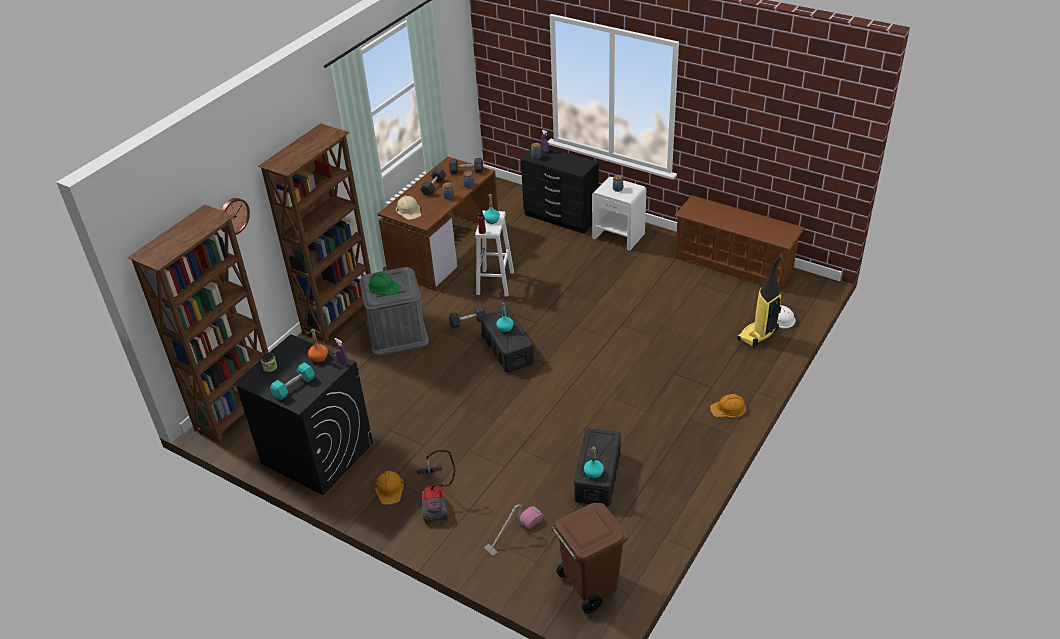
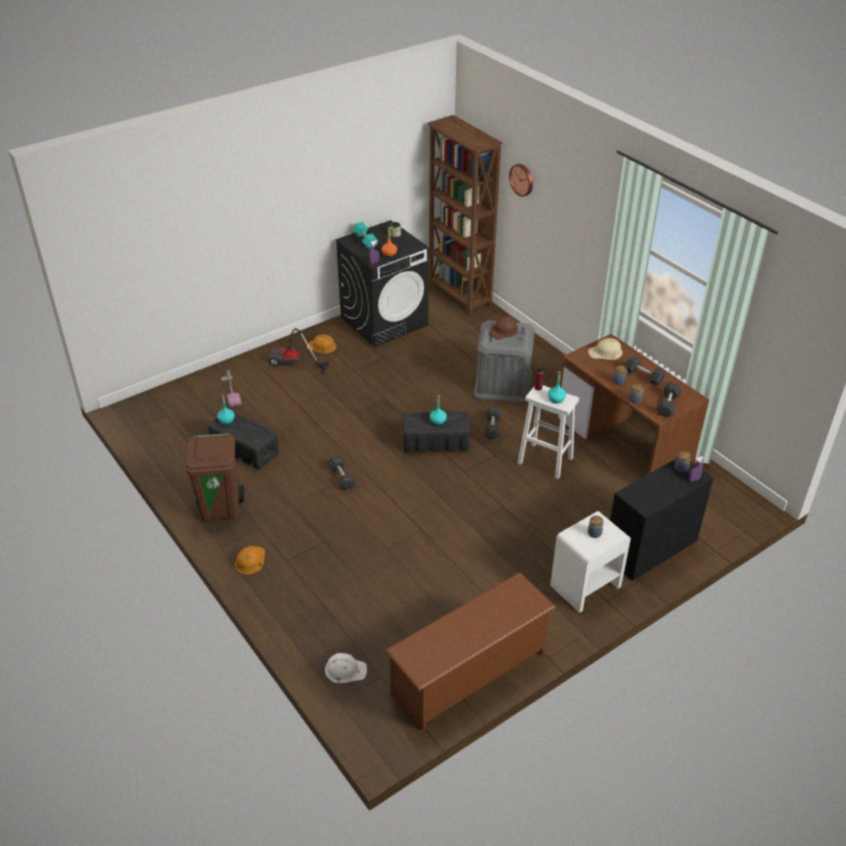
camera: 110 degrees right, 0 degrees up
brown bookcase [258,123,371,344] -> none
green hard hat [368,272,401,295] -> brown hard hat [488,316,518,340]
brown trash can [552,503,628,613] -> brown trash can moved to [186,433,244,521]
vacuum cleaner [737,254,783,348] -> none
none -> grey dumbbell [328,455,356,490]

